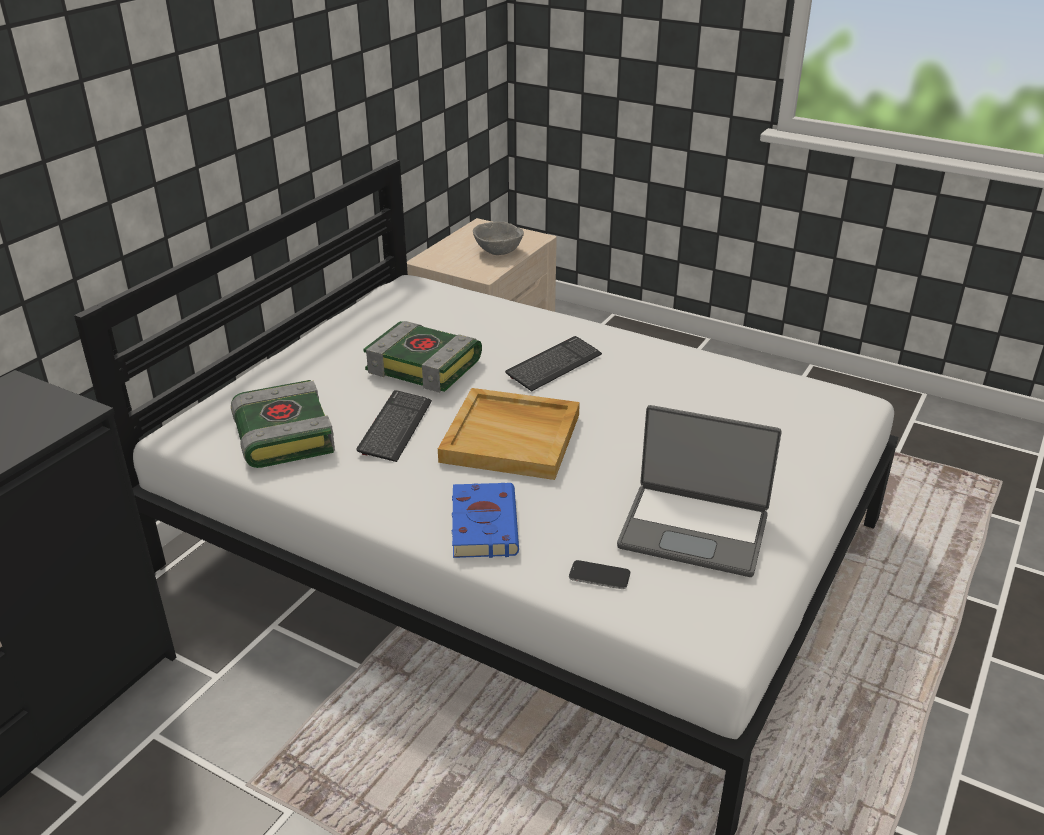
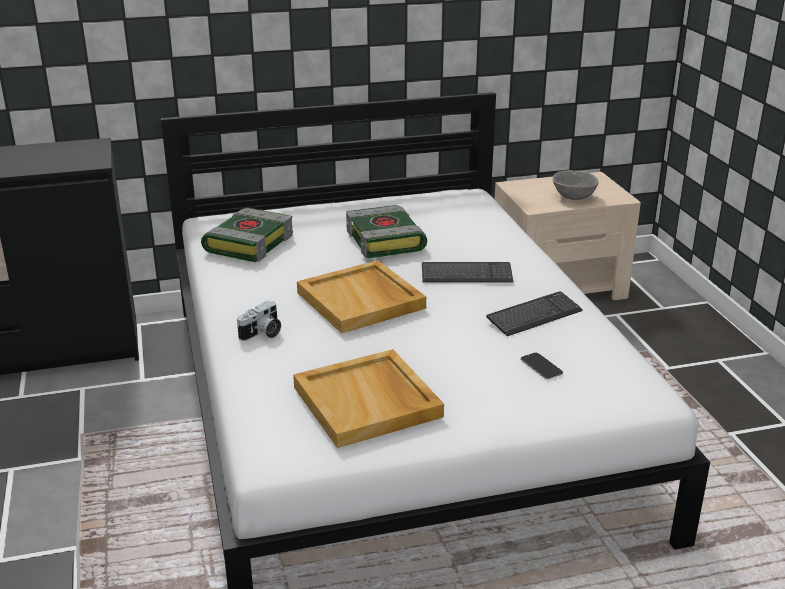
camera: 45 degrees right, 5 degrees down
keyboard [357,390,432,462] -> keyboard moved to [486,291,583,336]
blue book [452,483,519,558] -> camera [237,301,281,341]
phone [569,560,630,589] -> phone moved to [521,353,563,379]
laptop [617,405,782,577] -> beige tray [293,349,444,448]

